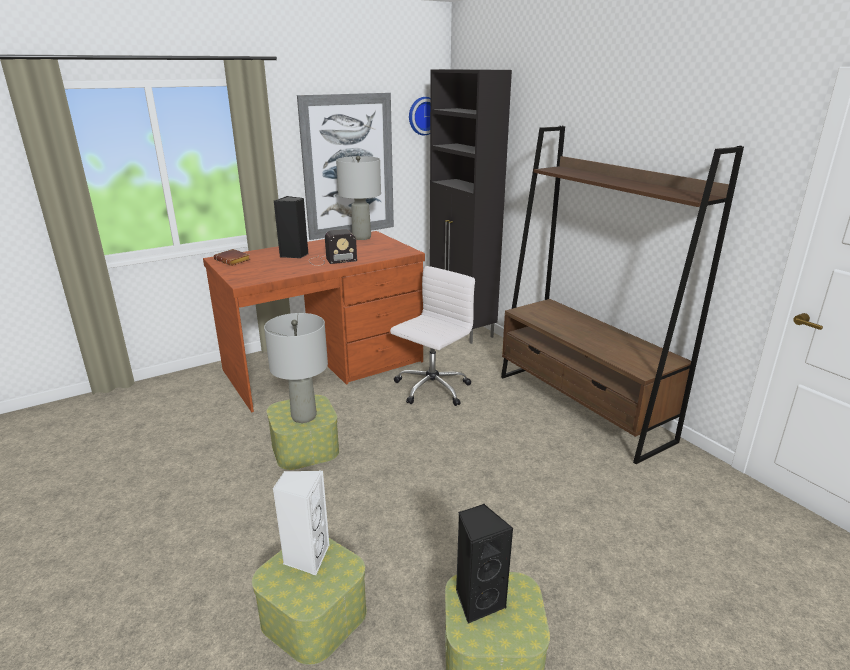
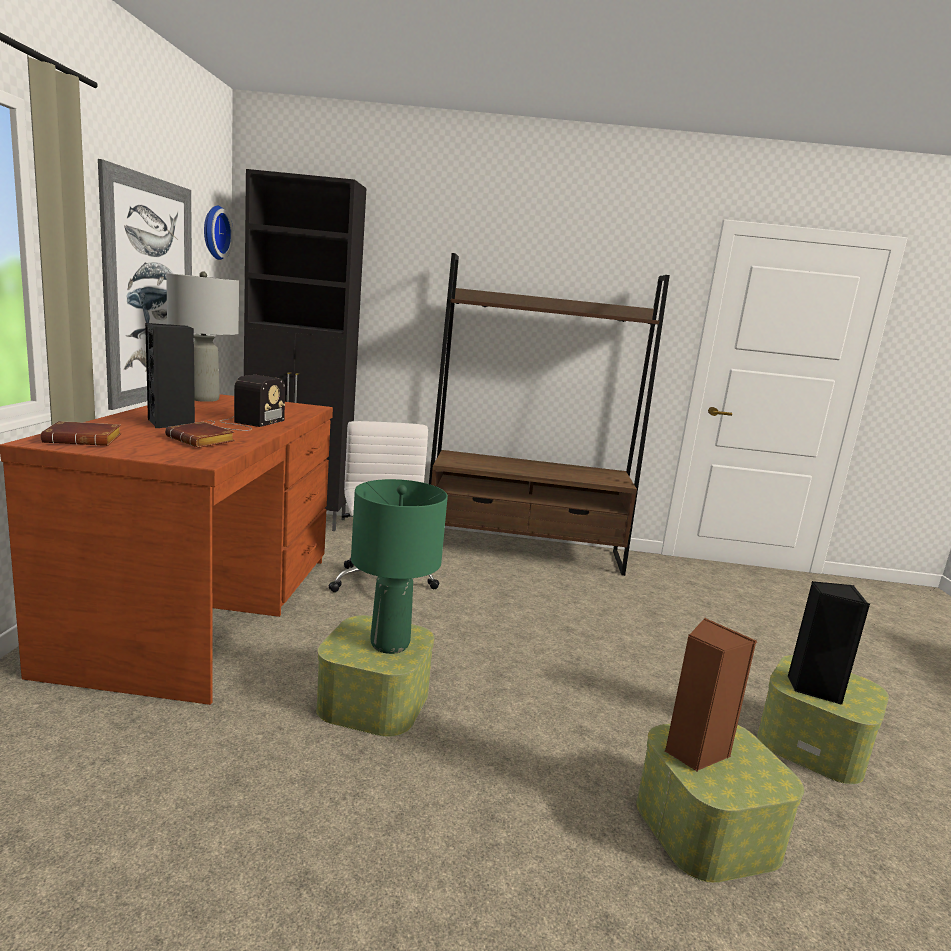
camera: 55 degrees left, 10 degrees down
grey table lamp [264,313,328,423] -> green table lamp [351,479,448,654]
white speaker [273,470,330,575] -> brown speaker [665,618,757,772]
none -> brown book [165,422,235,448]

